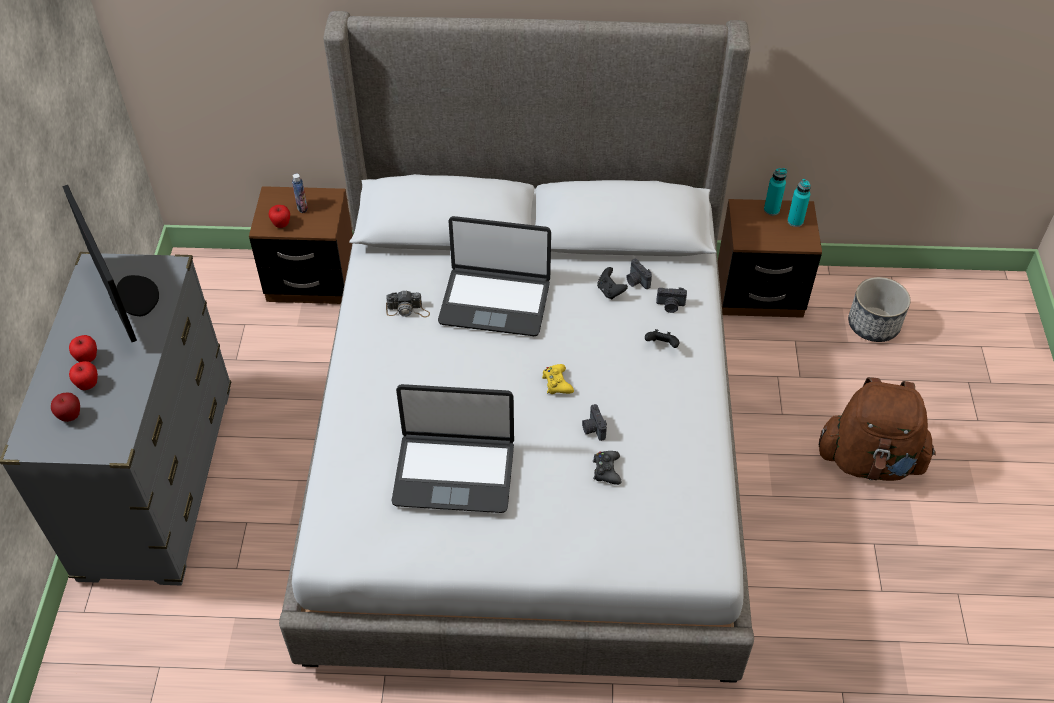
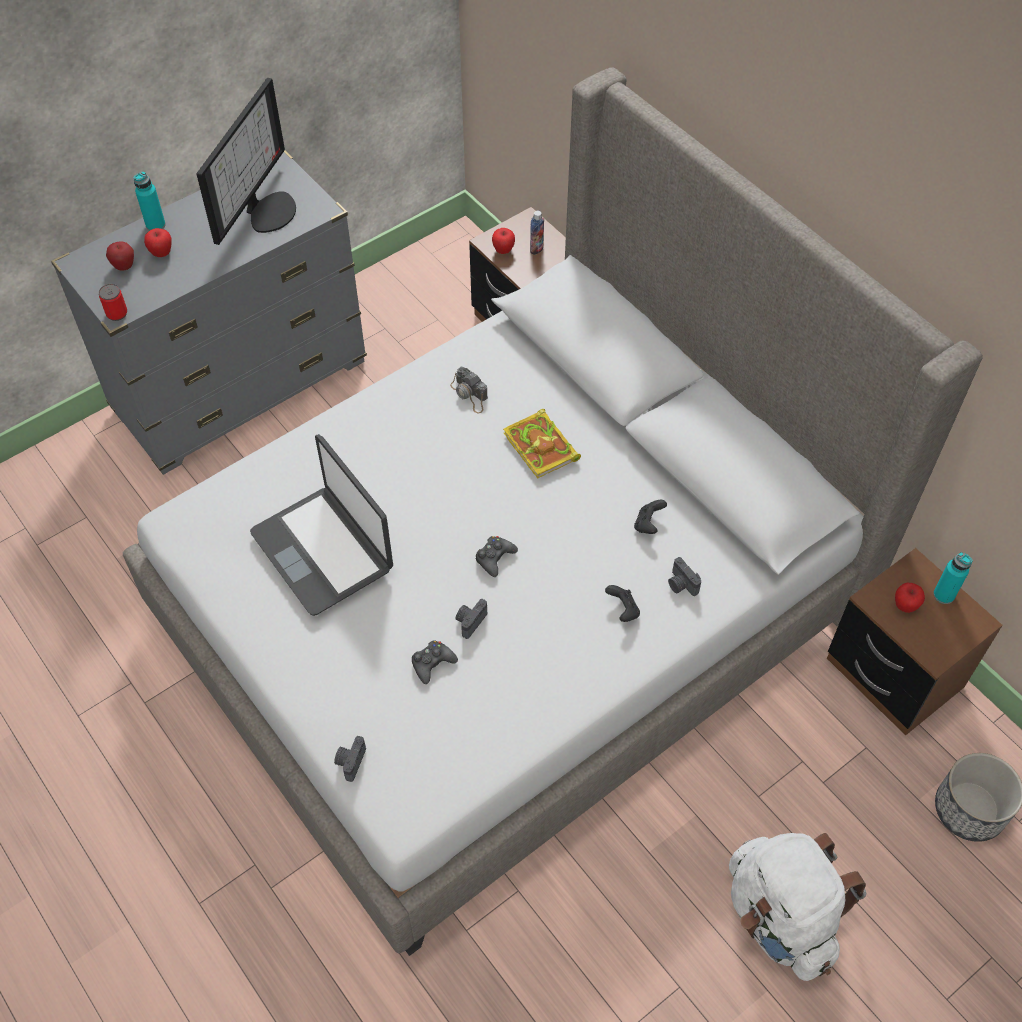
camera: 50 degrees right, 5 degrees up
apple [69,335,97,362] -> apple moved to [895,583,925,613]
laptop [438,216,551,336] -> book [503,409,581,479]
yellow game controller [542,364,574,394] -> black game controller [476,536,518,577]
camera [626,259,652,289] -> camera moved to [334,736,366,782]
turquoise bottle [787,179,811,227] -> turquoise bottle moved to [133,171,166,231]
brown backpack [819,377,936,481] -> white backpack [729,833,866,981]
none -> can [99,284,127,321]

